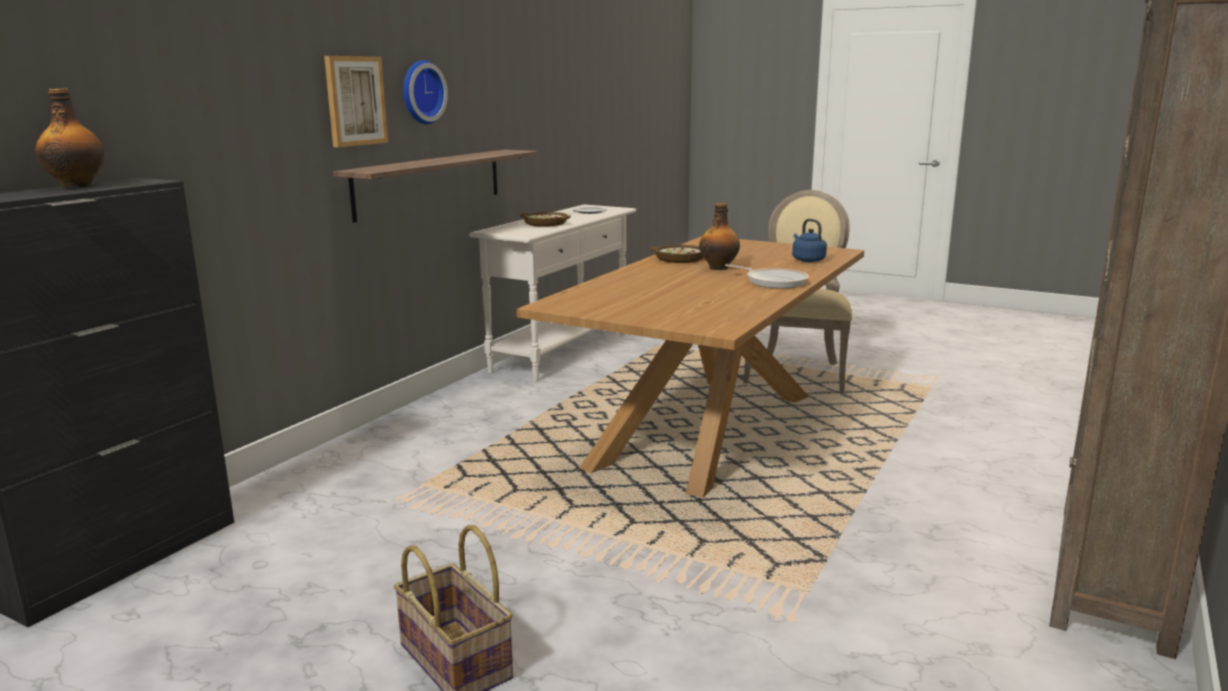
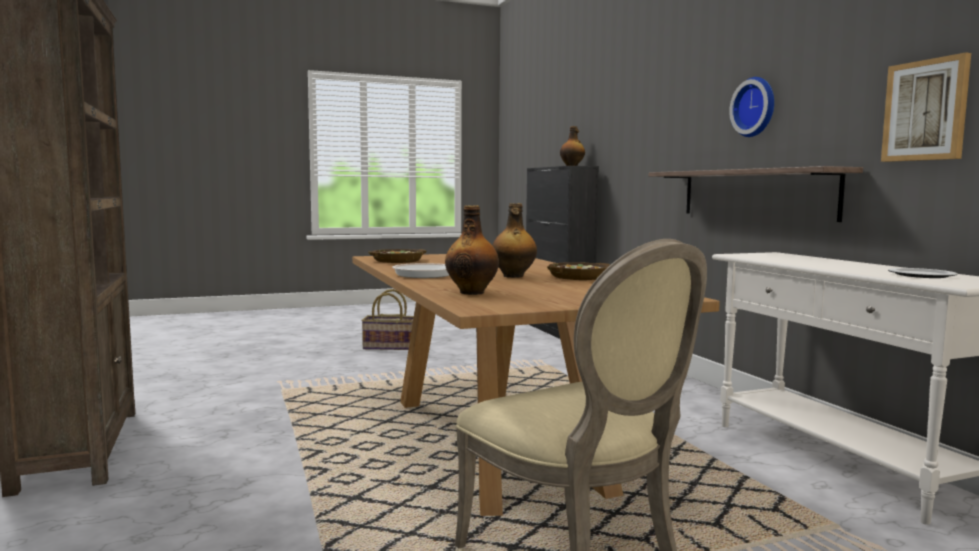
camera: 130 degrees right, 10 degrees down
picture [324,56,388,147] -> picture moved to [881,52,971,162]
bowl [520,212,570,227] -> bowl moved to [368,249,427,263]
blue kettle [792,219,827,262] -> bottle [445,205,499,295]

